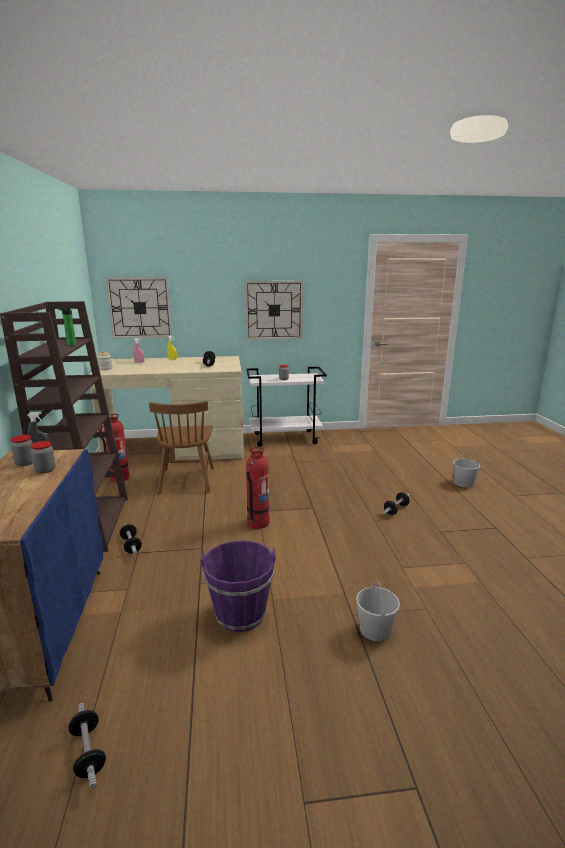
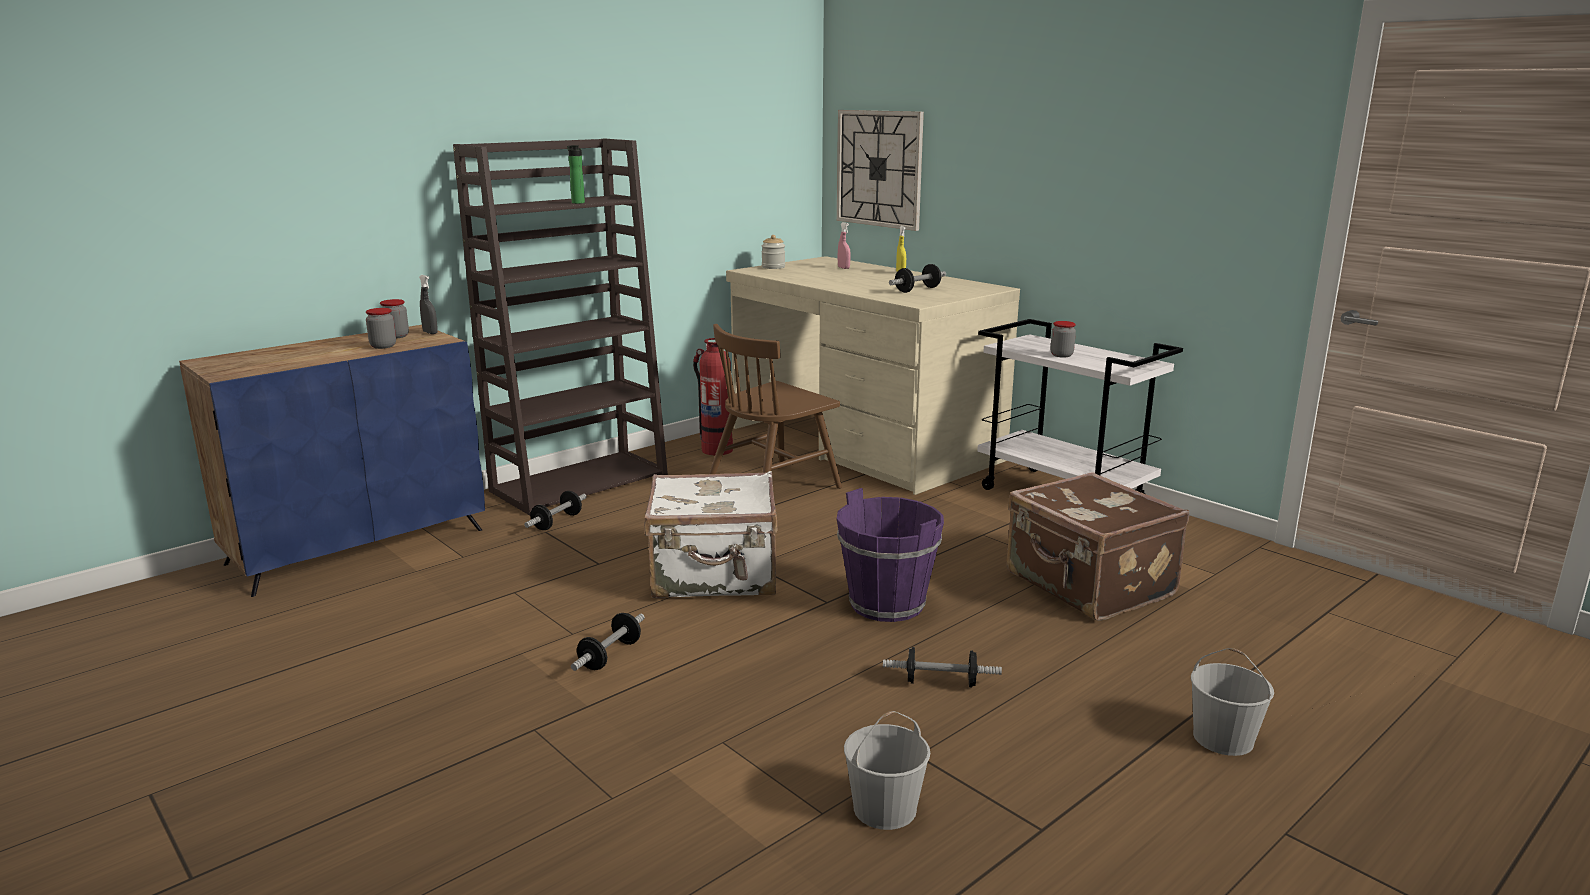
camera: 55 degrees right, 0 degrees up
dumbbell [68,703,106,789] -> dumbbell moved to [571,613,645,671]
purple bucket [201,541,276,632] -> purple bucket moved to [837,488,944,622]
wall clock [245,281,303,340] -> none
fire extinguisher [246,447,269,529] -> white suitcase [645,471,777,598]
white bucket [356,581,400,641] -> white bucket moved to [844,711,930,830]
none -> brown suitcase [1006,472,1189,621]

